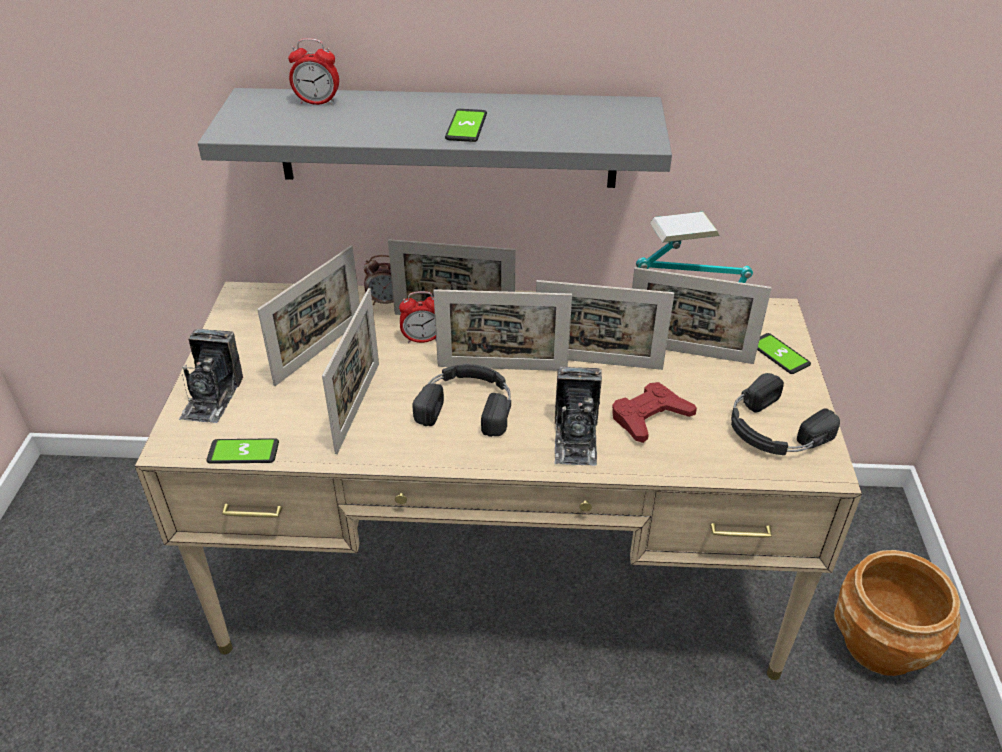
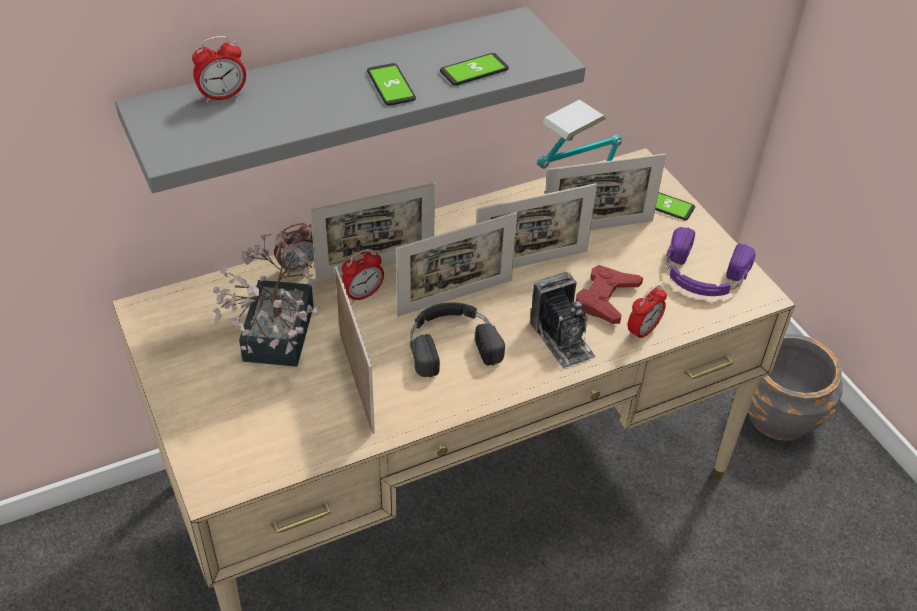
camera: 30 degrees left, 5 degrees up
camera [179,329,243,423] -> none
phone [206,438,279,464] -> phone moved to [440,53,509,86]
picture frame [257,246,360,386] -> potted plant [213,231,320,367]
black headphones [731,373,840,455] -> purple headphones [666,227,756,296]
brown planter [834,550,961,676] -> grey planter [748,334,843,441]
none -> alarm clock [627,284,667,342]

